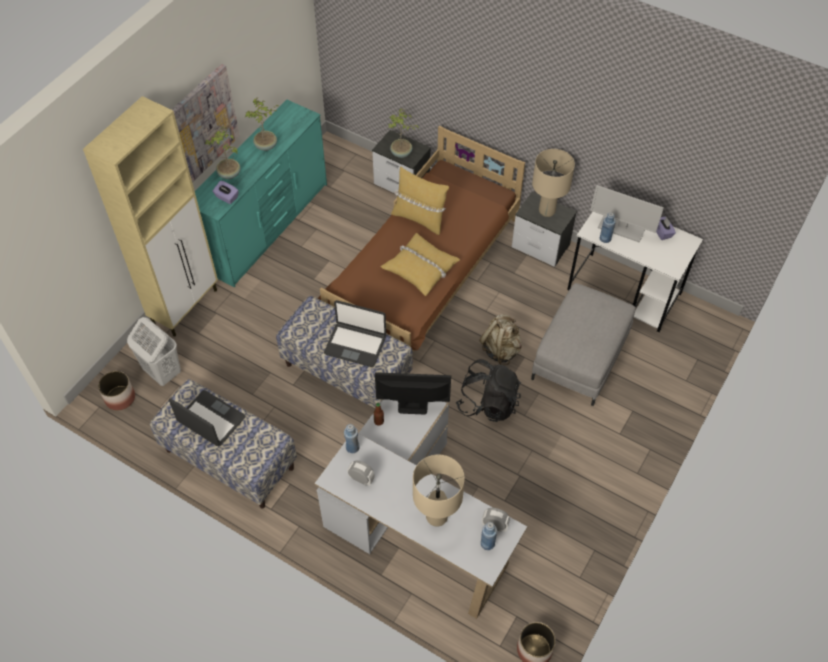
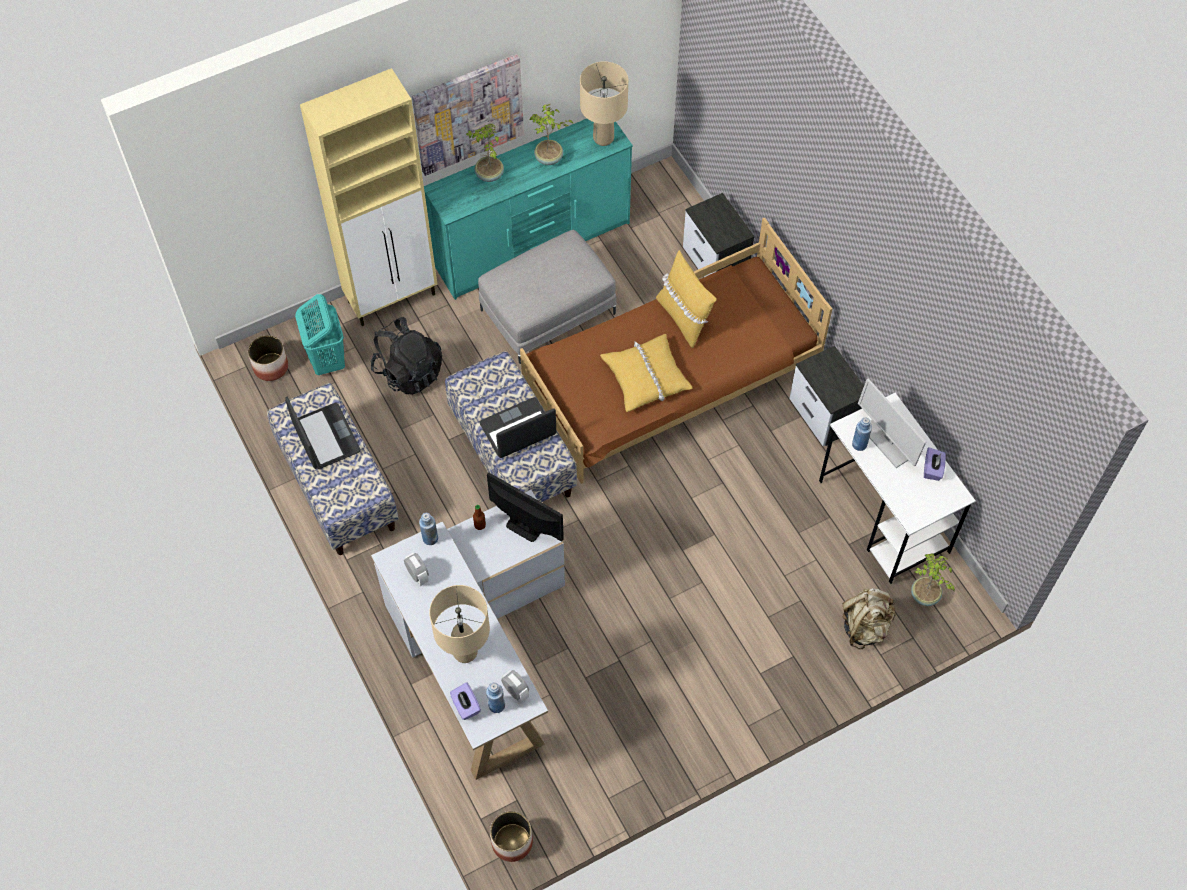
camera: 30 degrees right, 5 degrees up
white laundry basket [127,317,181,386] -> turquoise laundry basket [295,294,345,375]
purple tissue box [212,181,239,204] -> purple tissue box moved to [450,682,481,720]
laptop [324,300,386,367] -> laptop turned 105 degrees clockwise [480,397,556,458]
potted plant [388,108,419,158] -> potted plant moved to [911,553,955,606]
black backpack [456,359,521,422] -> black backpack moved to [370,317,442,395]
beige backpack [480,314,522,365] -> beige backpack moved to [842,588,896,649]
grey ottoman [531,283,636,406] -> grey ottoman moved to [478,230,617,364]
beige table lamp [532,149,575,217] -> beige table lamp moved to [580,61,628,146]

